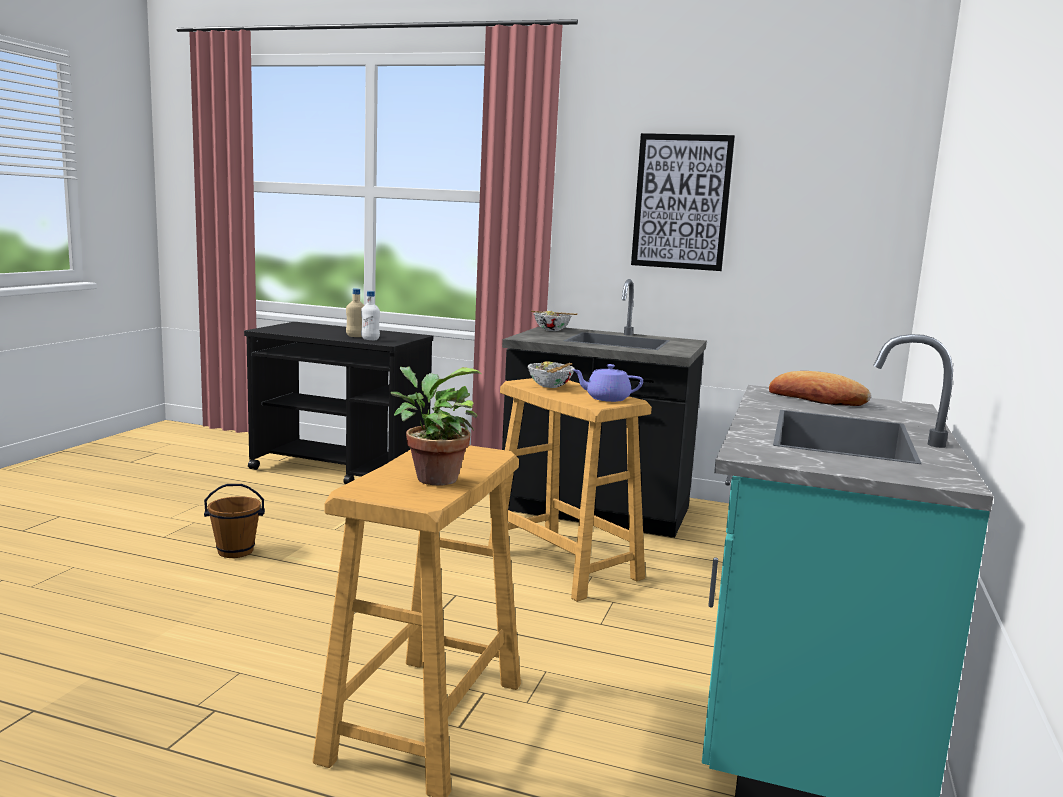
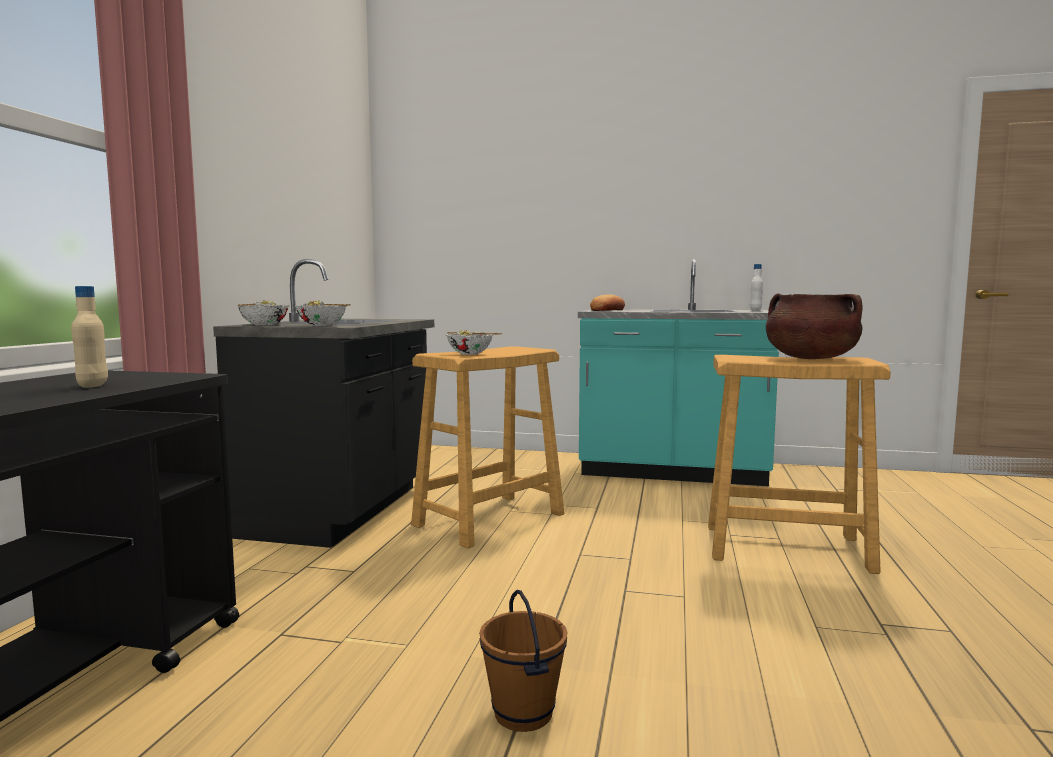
camera: 95 degrees left, 5 degrees down
white bottle [361,291,380,340] -> white bottle moved to [750,264,763,311]
potted plant [391,366,483,486] -> brown cooking pot [766,293,862,359]
purple teapot [572,364,643,402] -> none
picture [631,133,735,271] -> none
none -> bowl [295,300,351,326]

